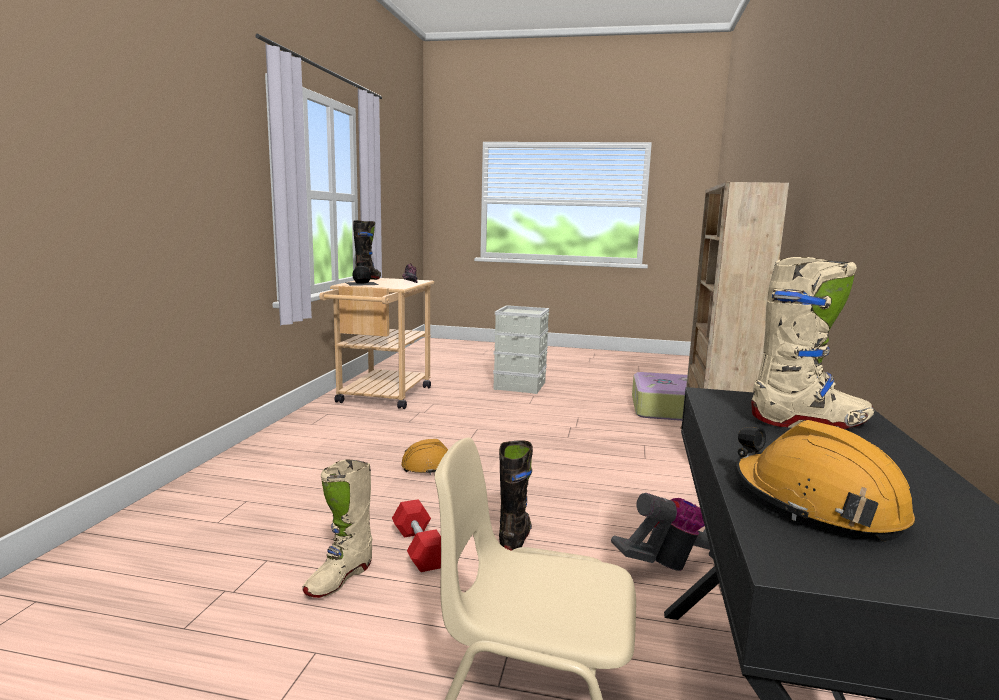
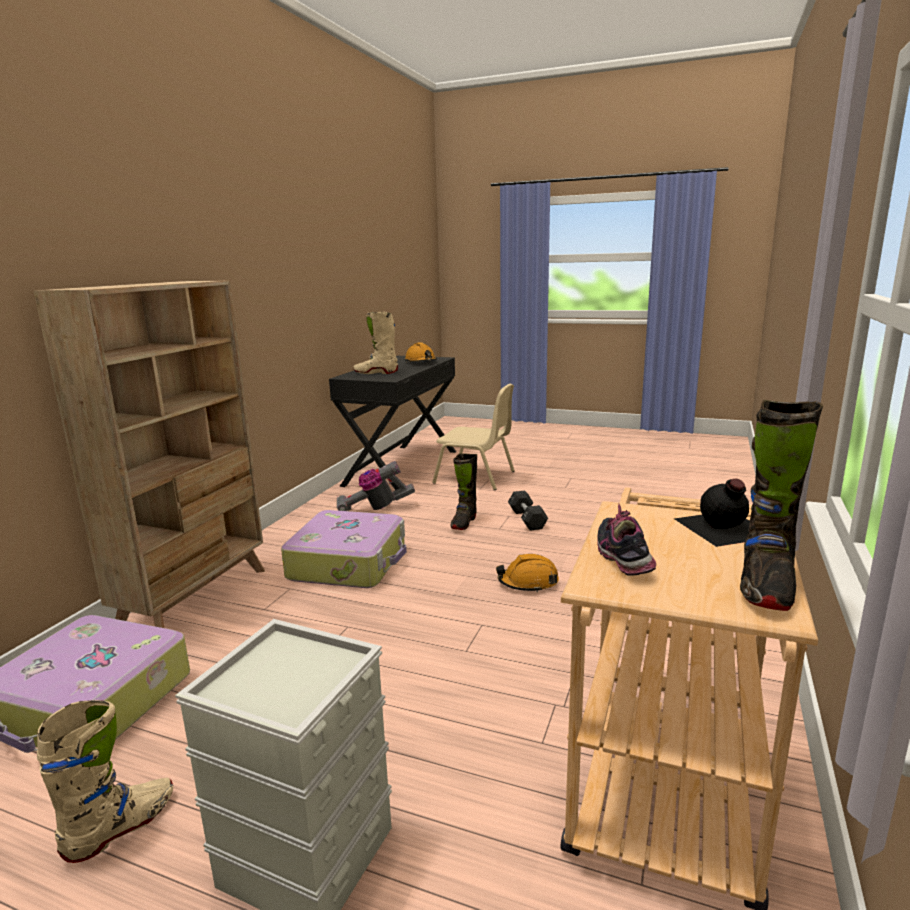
camera: 170 degrees left, 5 degrees up
beige boot [302,460,373,598] -> beige boot moved to [37,700,173,863]
red dumbbell [392,499,441,572] -> black dumbbell [508,490,548,531]
none -> suitcase [281,510,407,588]

